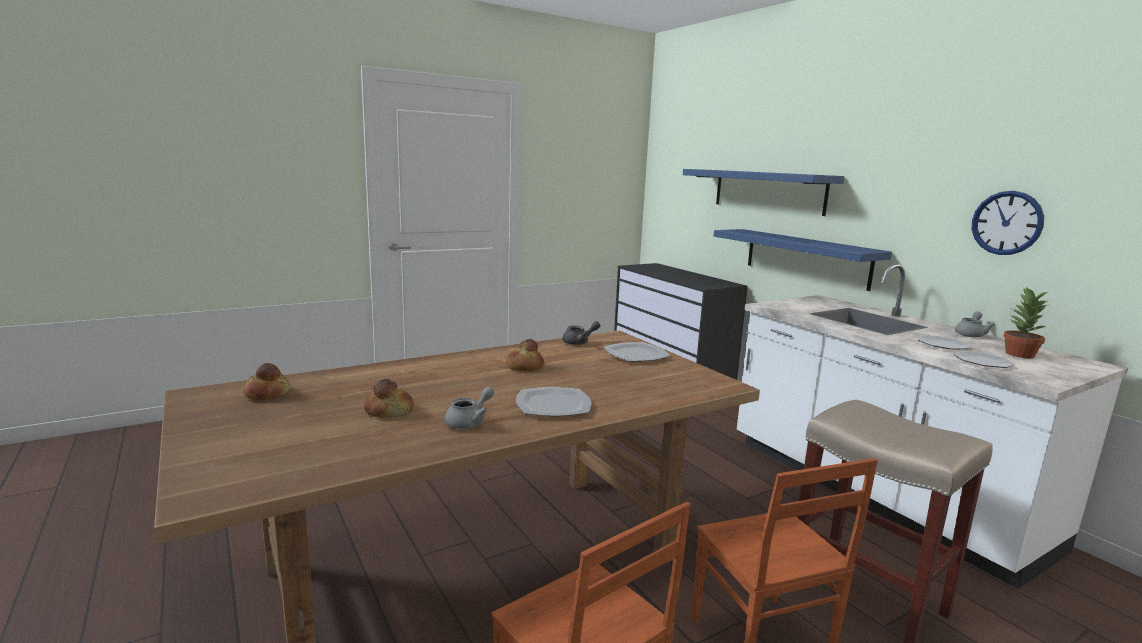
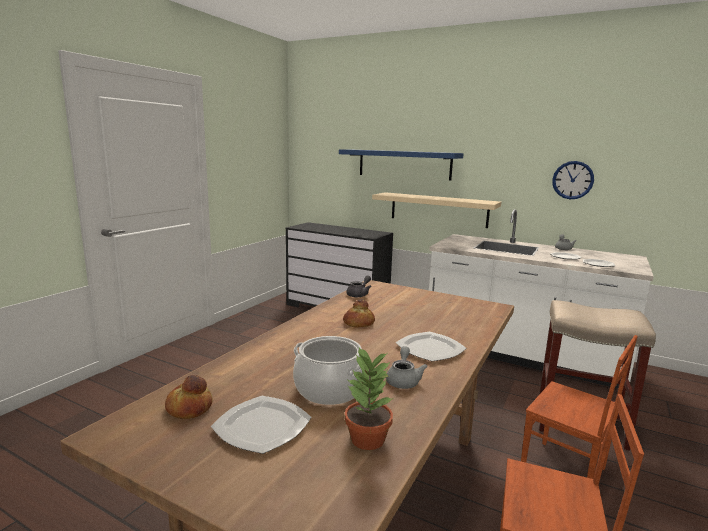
camera: 30 degrees left, 0 degrees up
bread [364,379,414,418] -> cooking pot [293,336,362,405]
plate [604,342,670,362] -> plate moved to [211,396,311,454]
blue shelf [714,229,892,291] -> beige shelf [372,192,501,228]
potted plant [1003,287,1049,358] -> potted plant moved to [345,348,394,450]

